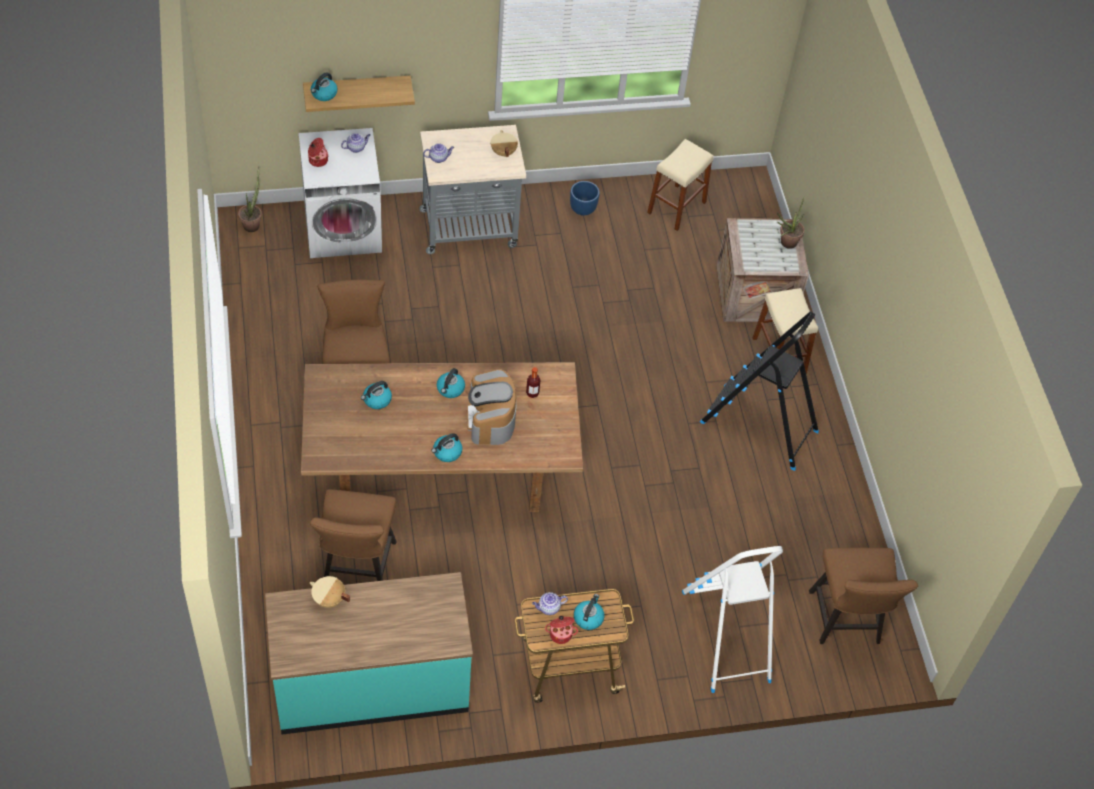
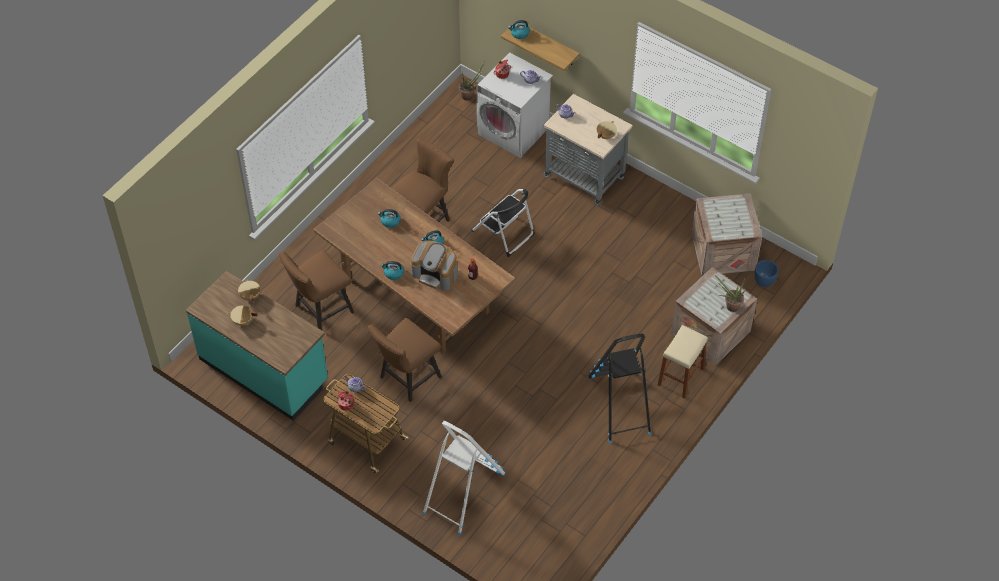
camera: 50 degrees right, 0 degrees up
coffee machine [467,369,516,445] -> coffee machine turned 105 degrees counterclockwise [411,241,457,291]
blue planter [570,181,600,216] -> blue planter moved to [754,260,778,287]
kettle [574,594,604,630] -> none
beige stool [647,139,714,231] -> crate [691,193,762,276]
brown chair [809,548,918,644] -> brown chair moved to [368,318,442,402]
none -> beige cooking pot [228,305,257,325]
none -> step ladder [472,189,535,257]

